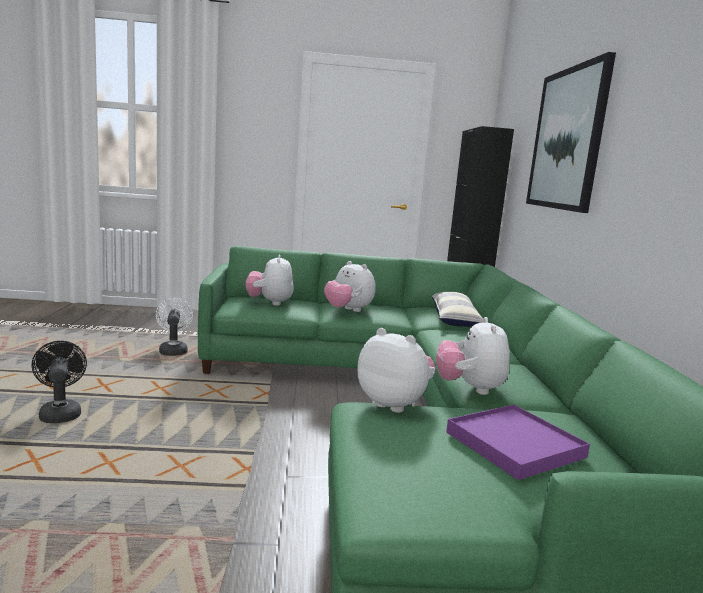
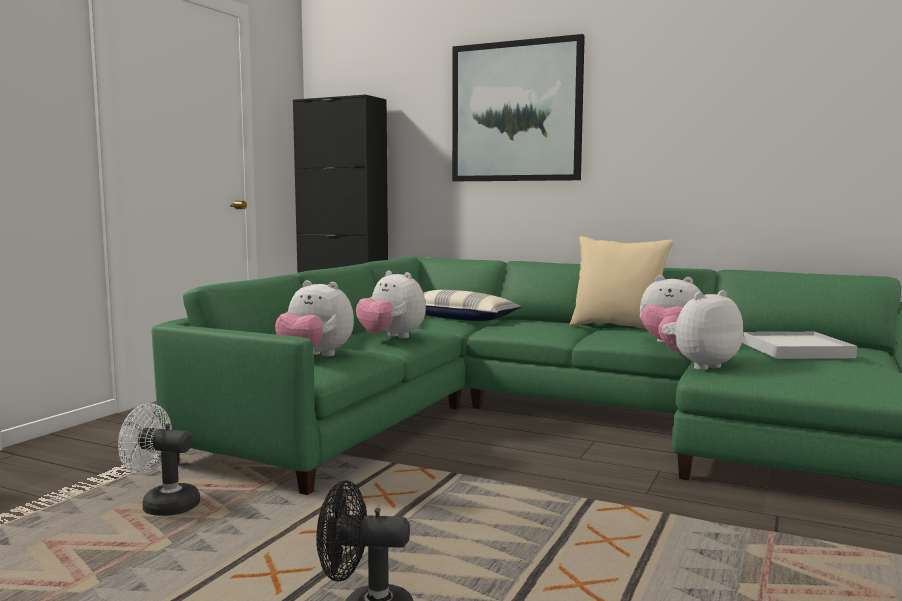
camera: 60 degrees left, 5 degrees down
plush toy [324,261,375,312] -> plush toy turned 60 degrees clockwise [356,271,426,338]
purple tray [446,405,590,480] -> white tray [742,332,857,359]
none -> beige pillow [569,236,674,329]

